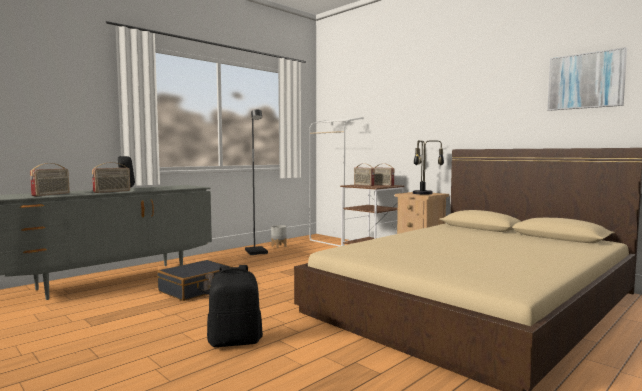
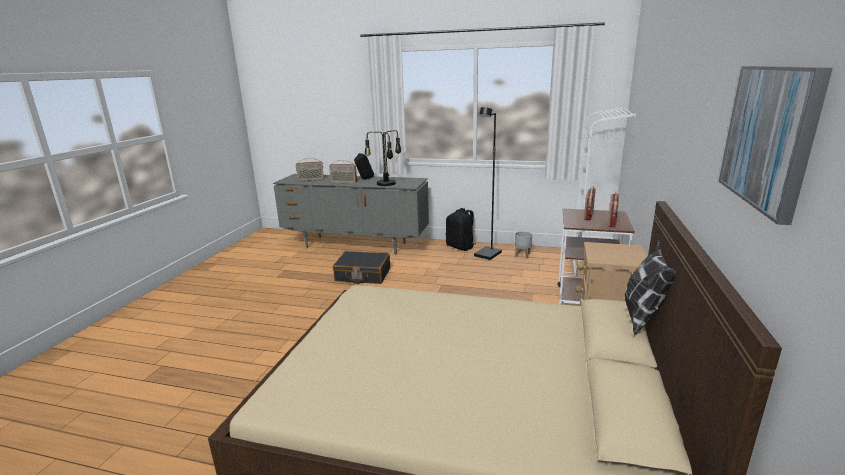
camera: 60 degrees right, 15 degrees up
black backpack [207,265,263,347] -> black backpack moved to [446,208,476,251]
table lamp [413,140,444,194] -> table lamp moved to [365,130,401,186]
none -> pillow [625,241,676,335]

